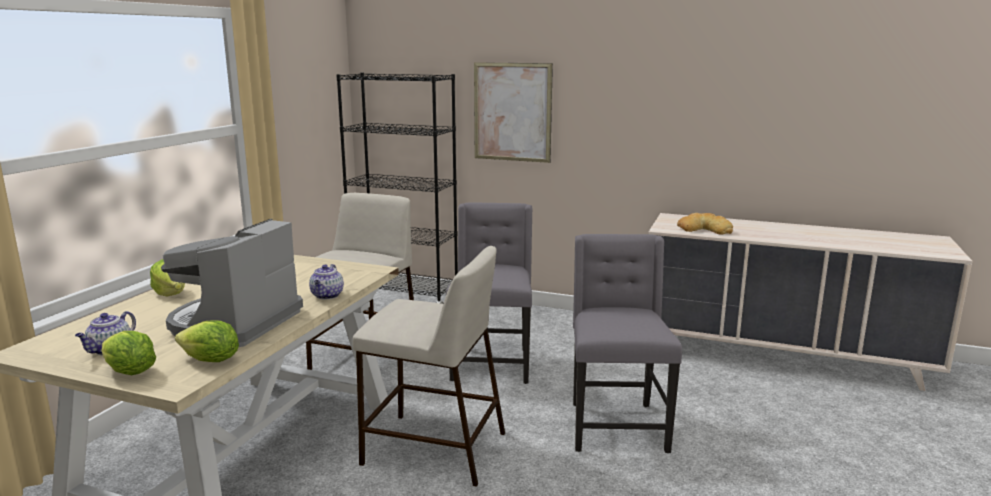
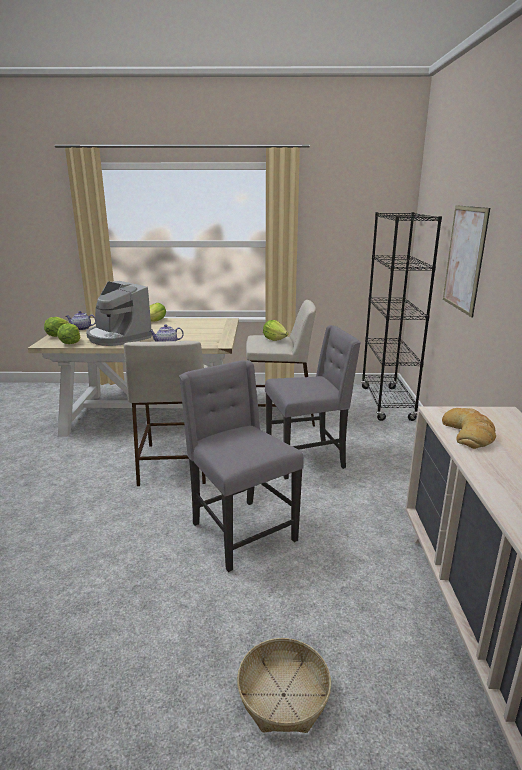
camera: 70 degrees right, 5 degrees up
coffee machine [161,219,303,347] -> coffee machine turned 135 degrees counterclockwise [86,281,153,346]
grey chair [573,234,682,453] -> grey chair turned 105 degrees counterclockwise [179,360,304,572]
none -> basket [237,638,331,733]
none -> lettuce [263,320,289,341]

